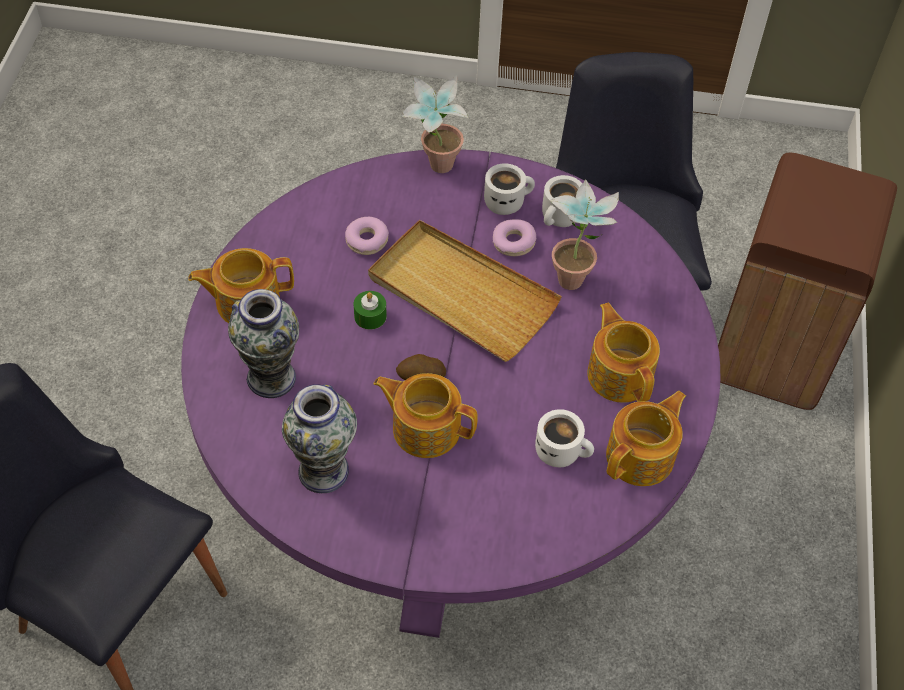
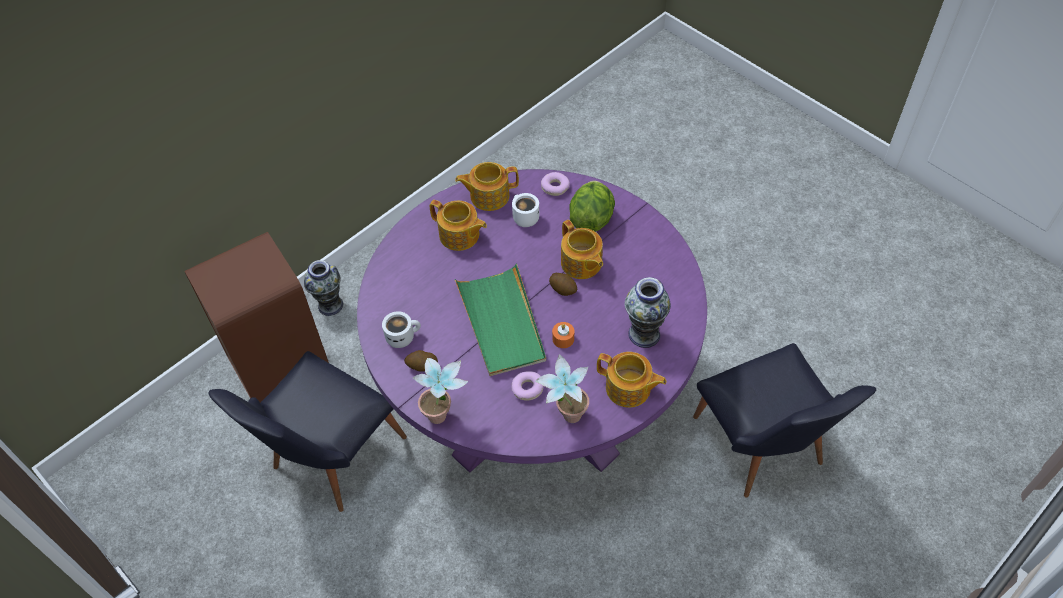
camera: 140 degrees left, 0 degrees up
vase [282,384,357,493] -> vase moved to [304,260,343,316]
green candle [354,291,387,330] -> orange candle [552,322,574,348]
beige tray [368,220,562,362] -> green tray [455,263,546,376]
white mug [484,163,535,215] -> potato [404,350,438,372]
donut [493,219,536,256] -> donut moved to [541,172,570,196]
potted plant [550,179,619,290] -> potted plant moved to [535,354,589,423]
teapot [587,303,660,403] -> teapot turned 75 degrees counterclockwise [430,200,487,251]
none -> lettuce [569,181,615,232]

